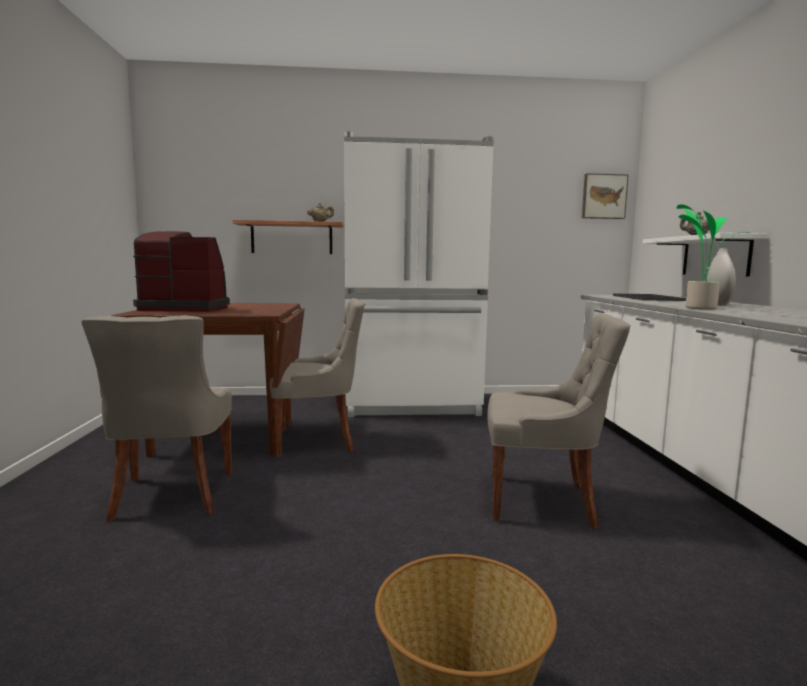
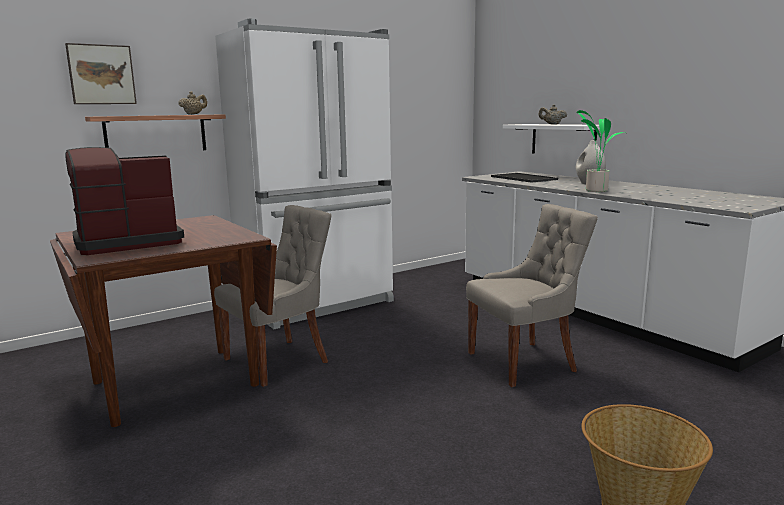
camera: 30 degrees left, 5 degrees up
grey chair [81,316,232,522] -> none
picture [582,173,629,219] -> picture moved to [65,43,137,104]

